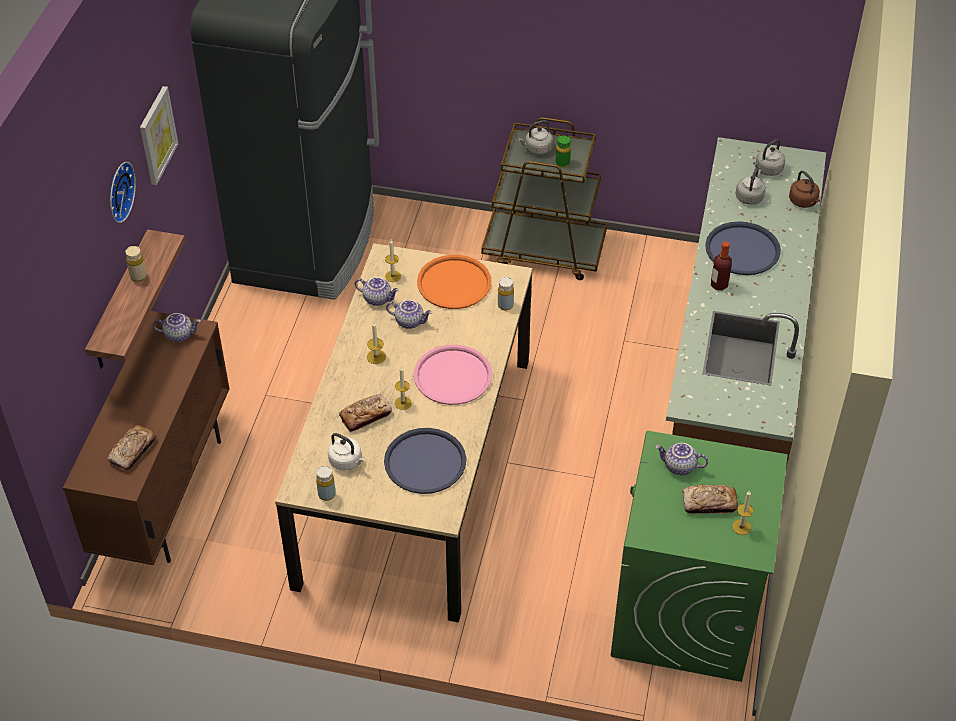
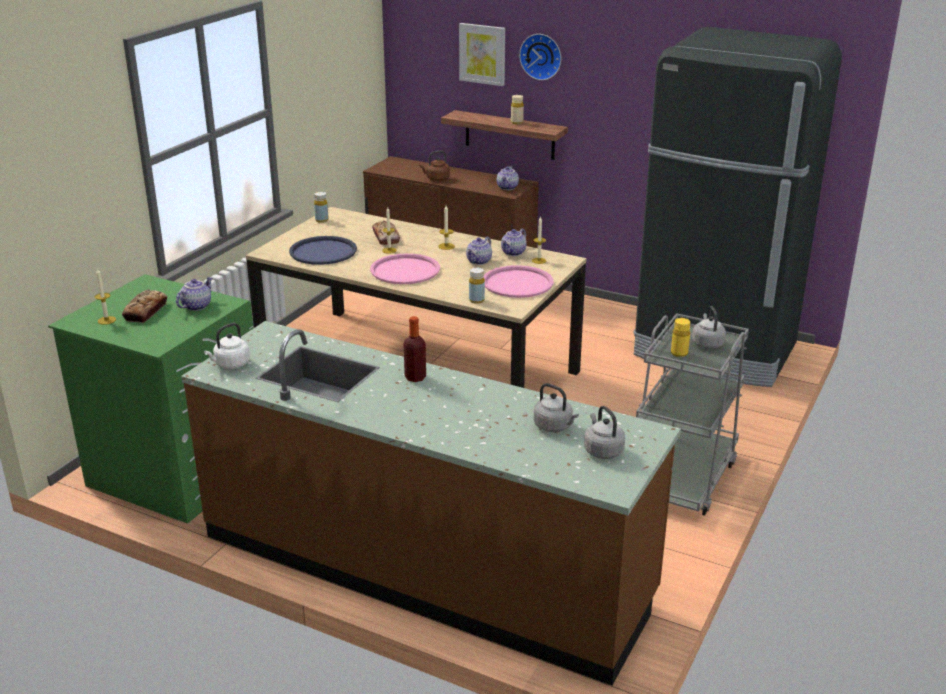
camera: 105 degrees right, 20 degrees down
bread [107,425,156,471] -> none
picture [140,86,178,185] -> picture moved to [459,23,505,86]
white kettle [328,433,365,471] -> white kettle moved to [204,323,250,369]
orange tray [417,255,492,309] -> pink tray [484,265,554,298]
brown cart [481,117,607,280] -> grey cart [636,313,749,516]
green bottle [556,135,571,168] -> yellow bottle [671,318,690,357]
blue tray [705,221,781,275] -> none
brown kettle [789,171,820,208] -> brown kettle moved to [420,151,450,181]

